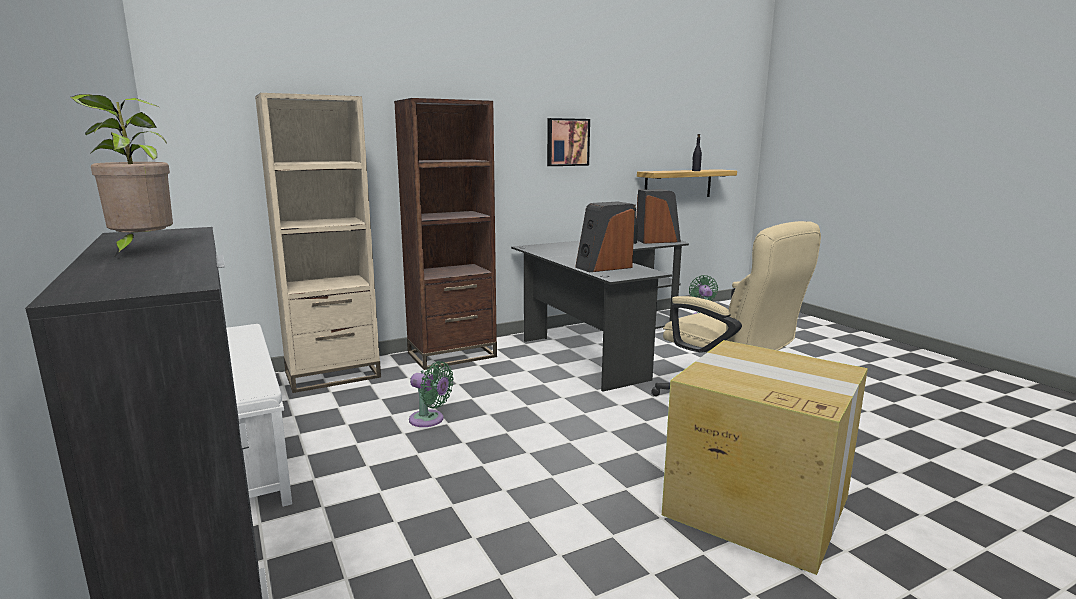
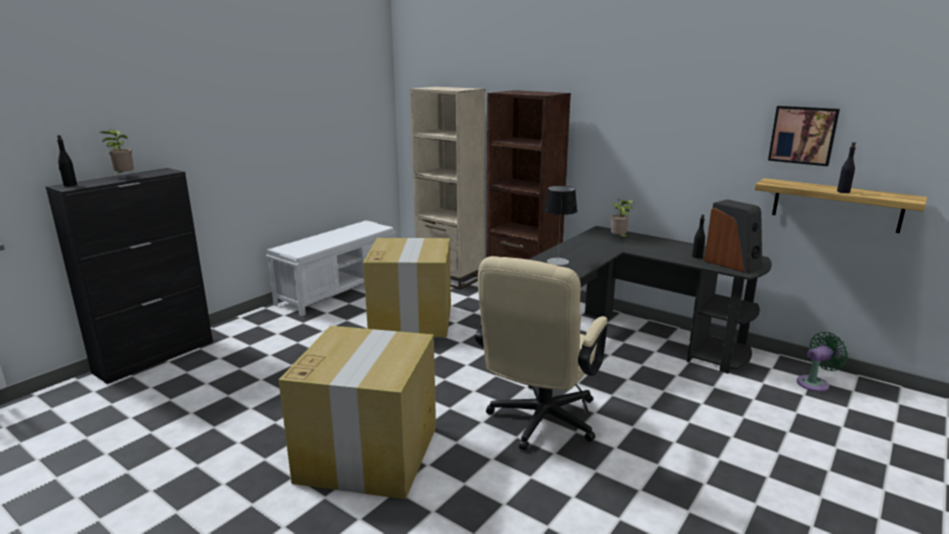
camera: 65 degrees right, 5 degrees up
green fan [409,361,454,427] -> cardboard box [363,238,451,337]
picture [547,118,590,166] -> picture moved to [768,106,840,166]
speaker [575,202,635,273] -> table lamp [544,186,577,265]
none -> black bottle [57,135,77,186]
none -> potted plant [611,200,634,237]

